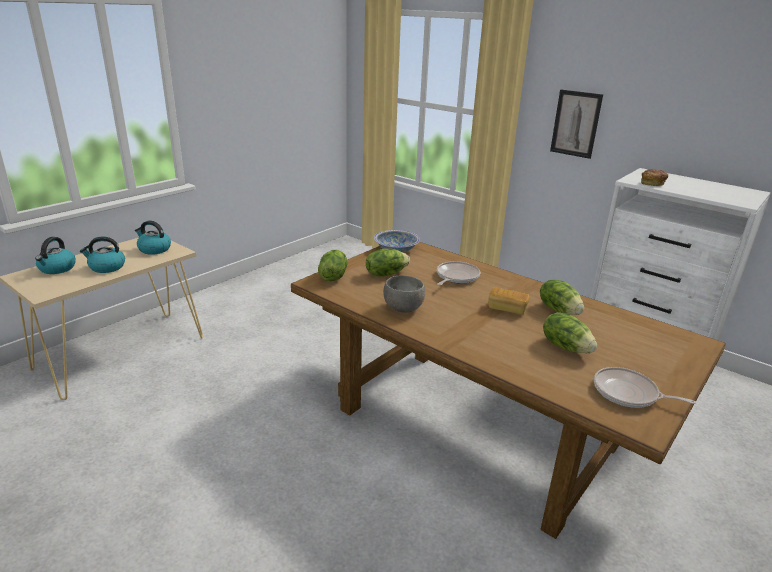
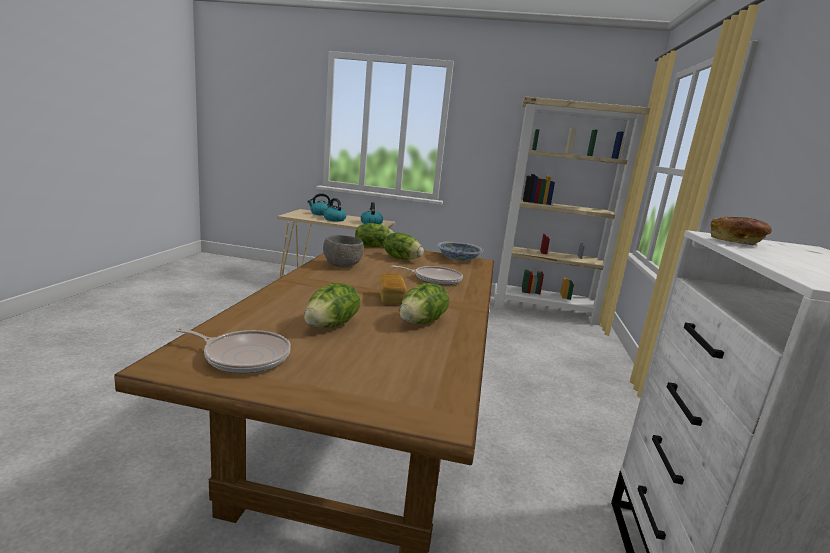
camera: 60 degrees right, 10 degrees down
picture [550,90,603,159] -> none
frying pan [594,367,696,408] -> frying pan turned 105 degrees clockwise [176,328,291,373]
none -> beige bookcase [494,97,650,325]

